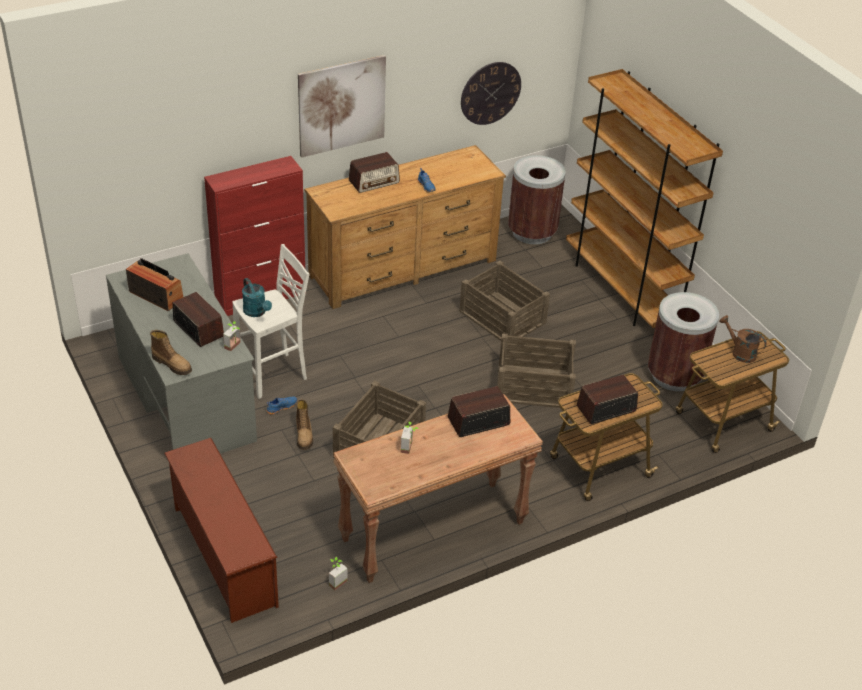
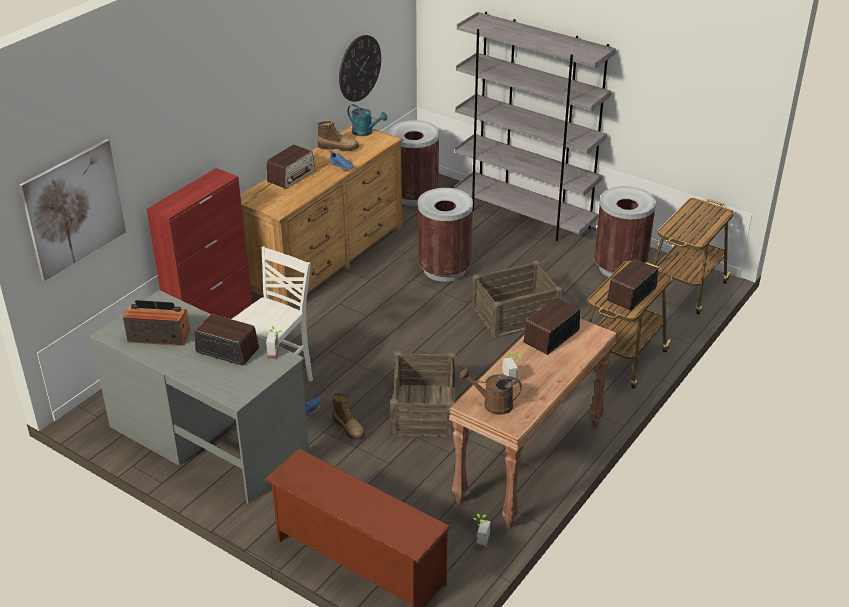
camera: 25 degrees left, 5 degrees down
boot [150,330,192,375] -> boot moved to [317,121,359,151]
turquoise watering can [242,278,272,317] -> turquoise watering can moved to [347,104,387,136]
picture [298,55,386,158] -> picture moved to [19,139,126,281]
crate [459,261,550,341] -> brown trash can [418,188,473,282]
brown bookcase [566,69,723,328] -> grey bookcase [454,12,616,241]
brown watering can [720,315,766,363] -> brown watering can moved to [460,368,522,415]

